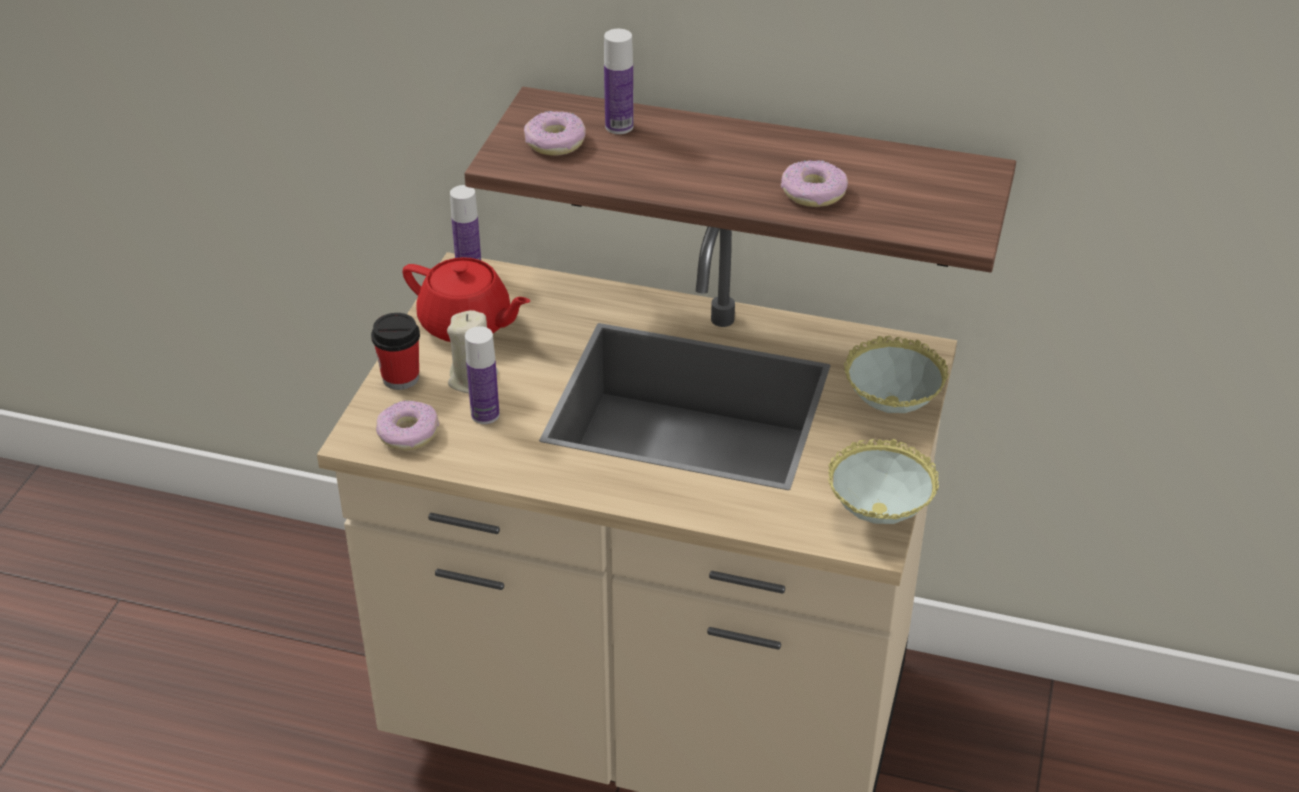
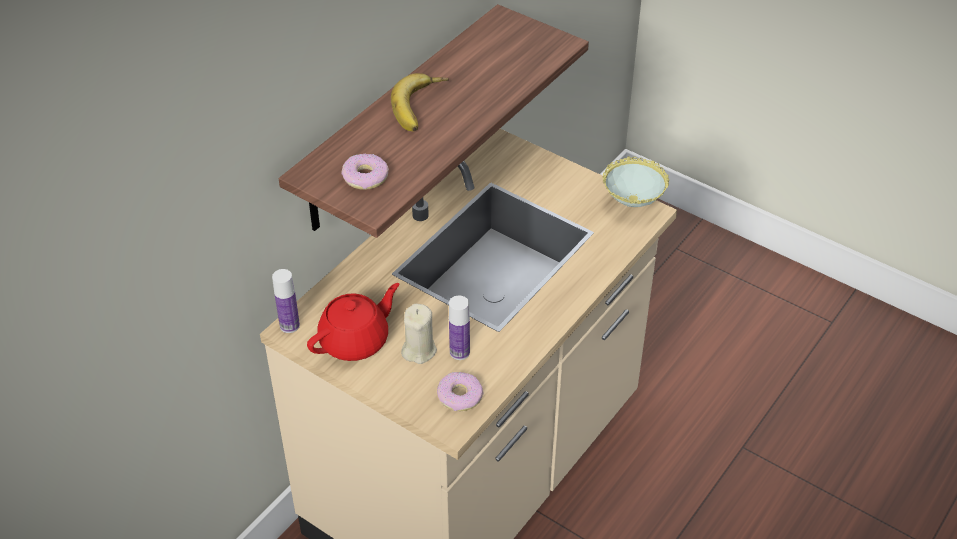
camera: 70 degrees left, 5 degrees up
cup [371,313,420,390] -> none
bottle [604,29,633,134] -> none
donut [781,160,848,207] -> none
bowl [844,336,949,413] -> none
none -> banana [391,73,449,131]

